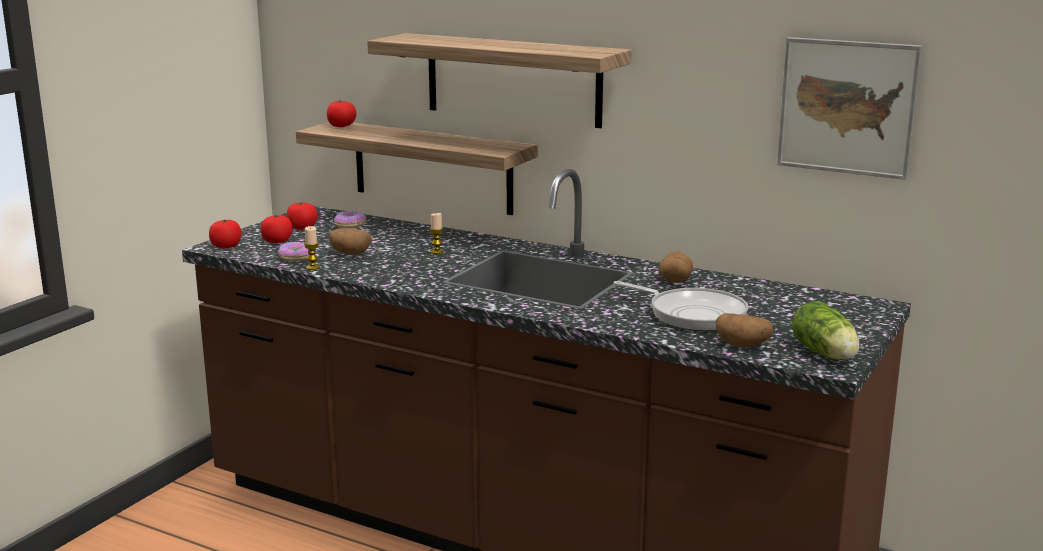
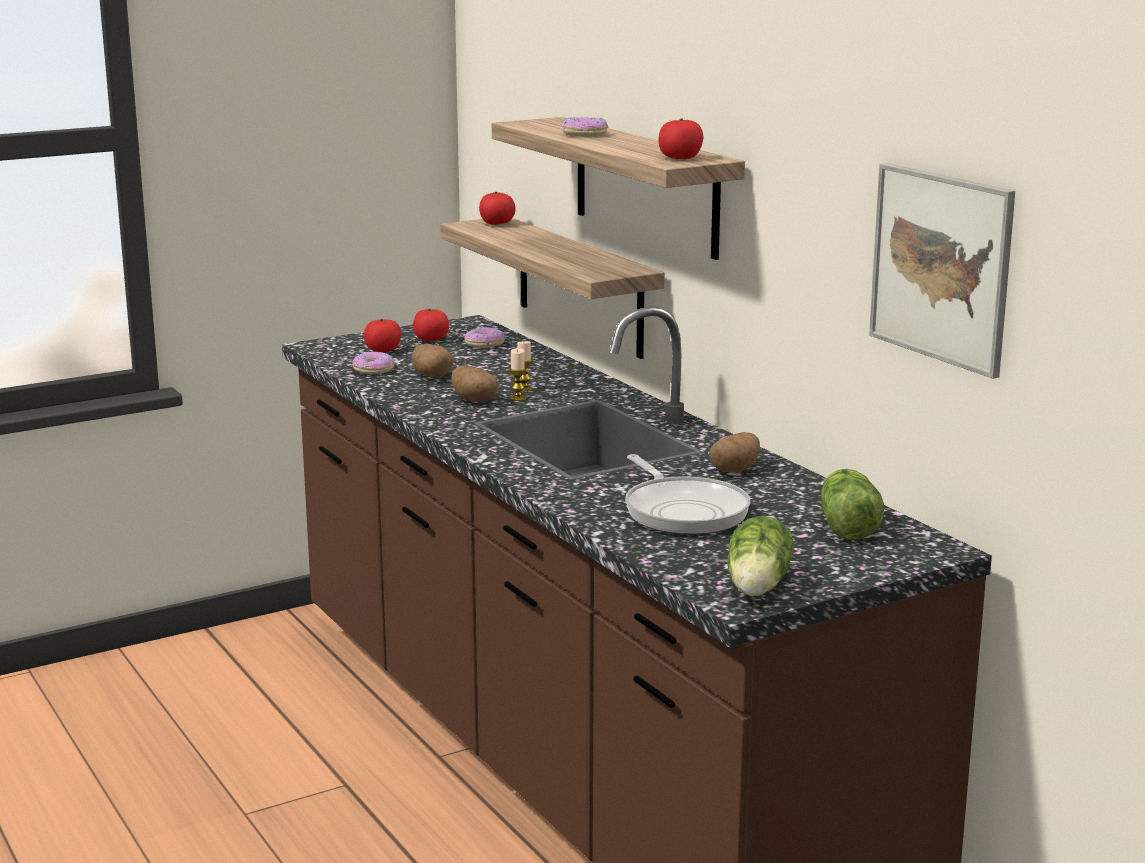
camera: 30 degrees right, 0 degrees up
tomato [209,220,242,248] -> tomato moved to [658,118,703,159]
candle [304,226,320,270] -> candle moved to [509,348,526,401]
potato [716,313,773,348] -> potato moved to [451,366,498,402]
none -> donut [562,117,608,137]
none -> lettuce [821,469,884,540]

